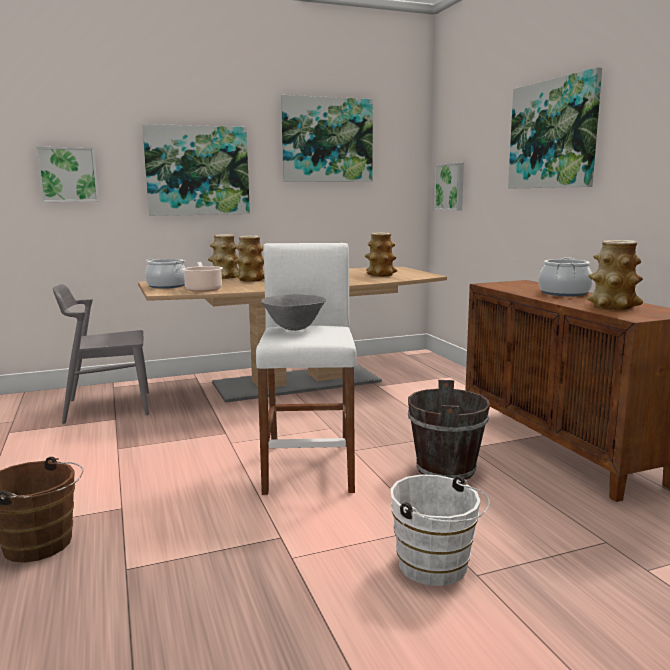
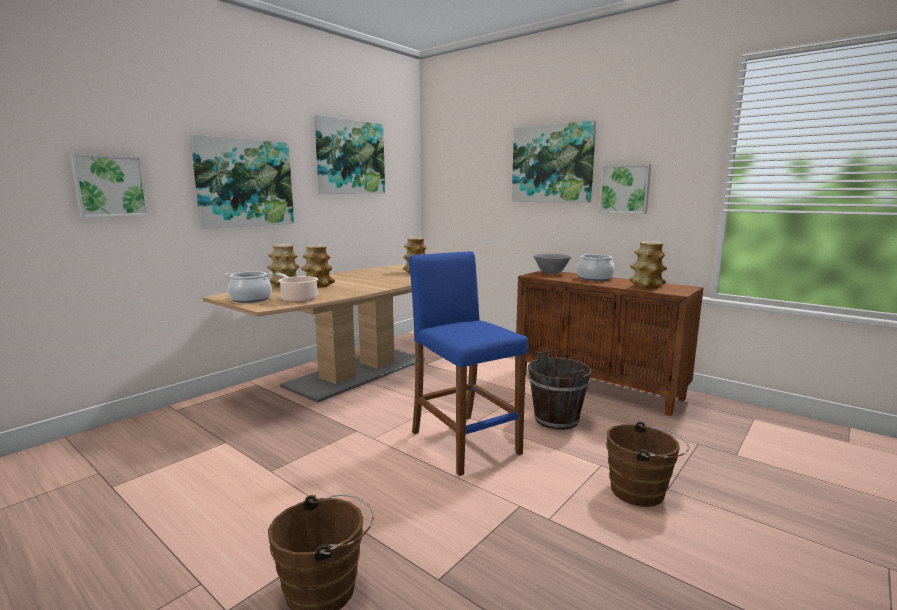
camera: 30 degrees left, 0 degrees up
grey chair [53,284,149,424] -> none
white stool [256,243,357,495] -> blue stool [408,251,528,476]
grey bowl [261,294,326,331] -> grey bowl moved to [533,254,571,274]
white bucket [390,474,490,586] -> brown bucket [606,422,689,507]
picture [434,162,464,211] -> picture moved to [599,164,651,214]

